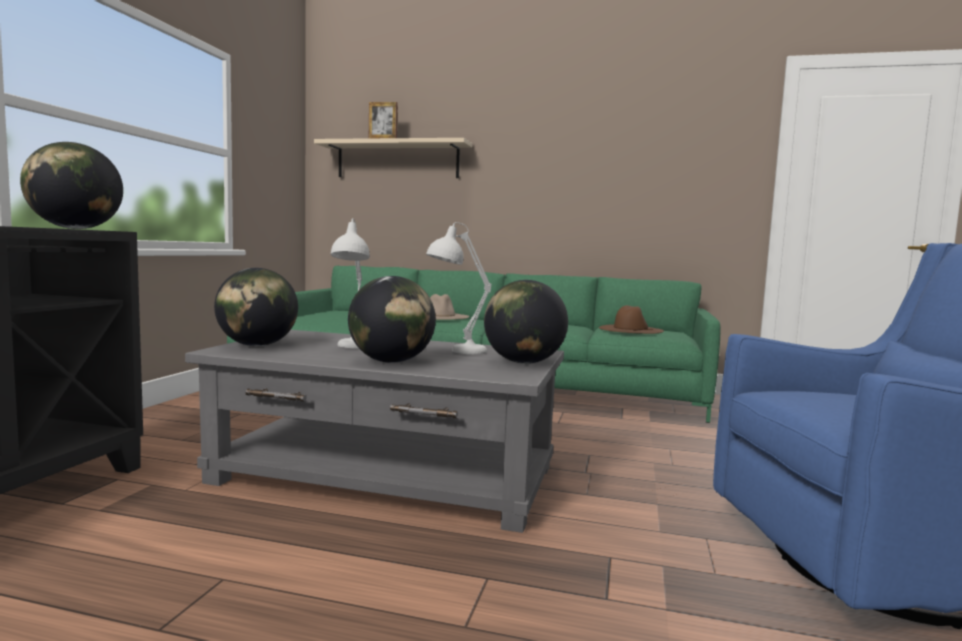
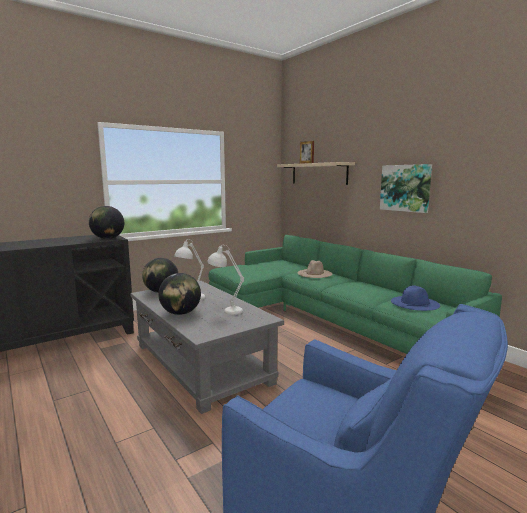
camera: 40 degrees right, 5 degrees up
globe [484,280,568,364] -> none
brown hat [599,305,664,334] -> blue hat [391,285,440,311]
none -> picture [380,164,432,213]

